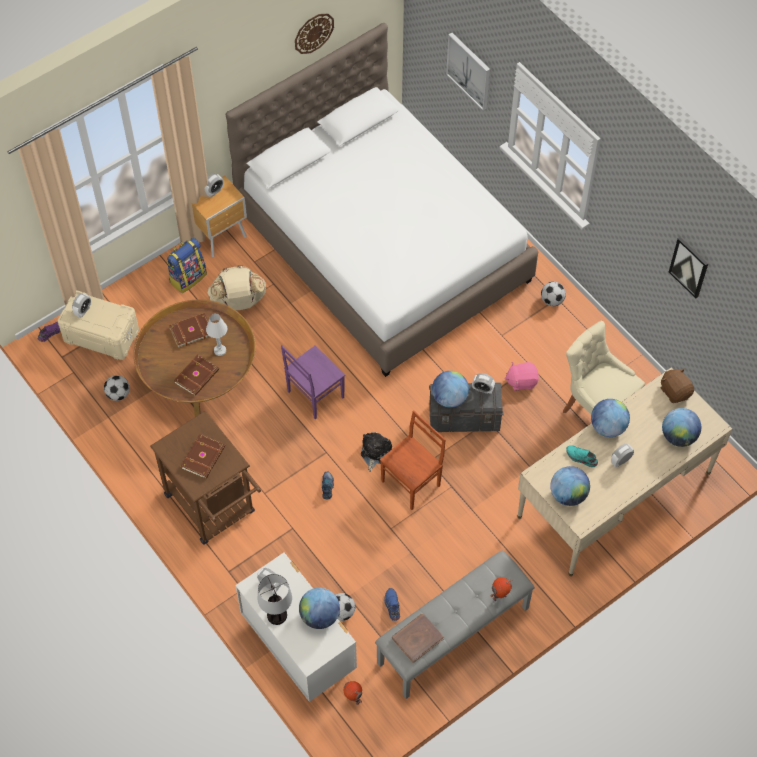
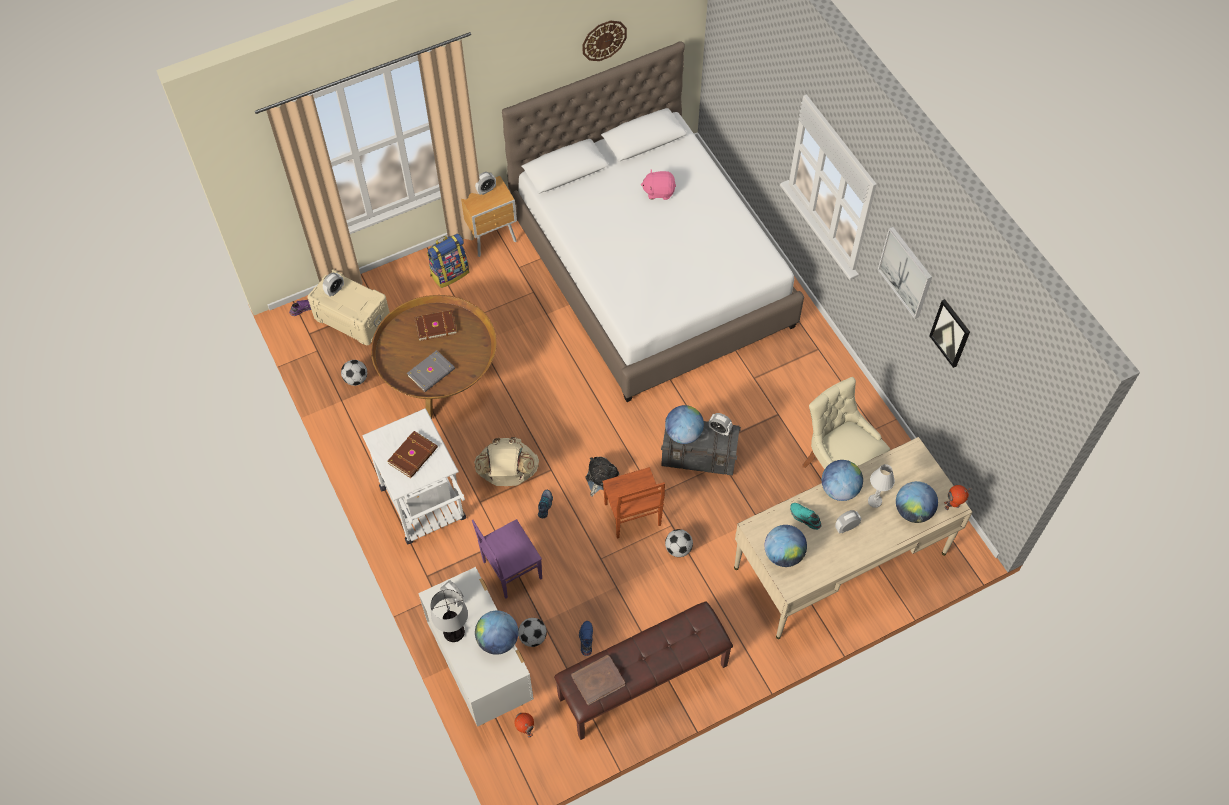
camera: 10 degrees right, 0 degrees up
brown cart [150,411,261,545] -> white cart [362,408,466,544]
brown book [174,354,219,396] -> grey book [407,350,455,392]
white table lamp [206,314,227,356] -> white table lamp moved to [868,464,895,508]
beige backpack [208,265,267,311] -> beige backpack moved to [474,437,539,486]
purple chair [281,345,345,419] -> purple chair moved to [472,519,542,599]
grey bench [375,551,535,699] -> brown bench [554,602,733,740]
brown chair [380,410,446,510] -> brown chair turned 105 degrees clockwise [602,467,665,539]
picture [446,33,490,111] -> picture moved to [878,227,932,319]
toy robot [490,577,513,601] -> toy robot moved to [944,485,970,510]
pink plush toy [504,362,539,391] -> pink plush toy moved to [641,169,676,200]
football [541,282,566,306] -> football moved to [665,529,693,557]
brown plush toy [661,368,694,403] -> none

